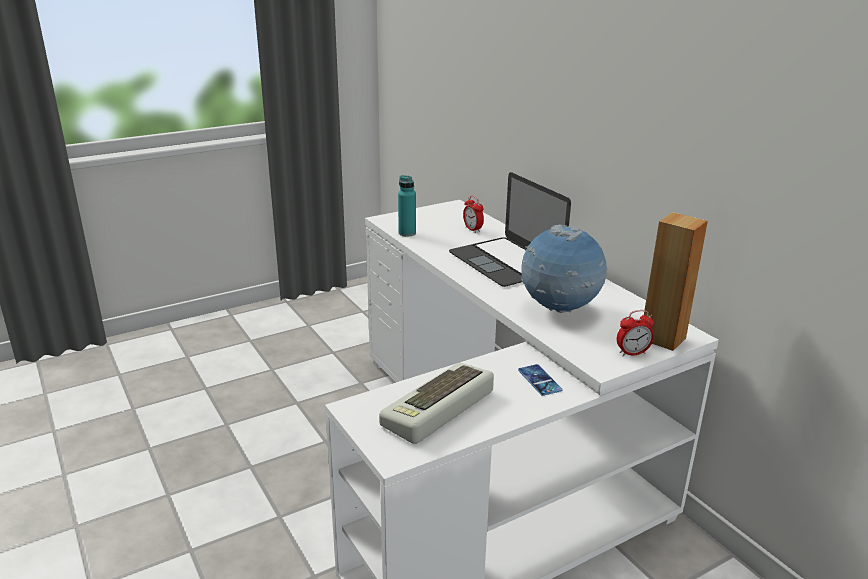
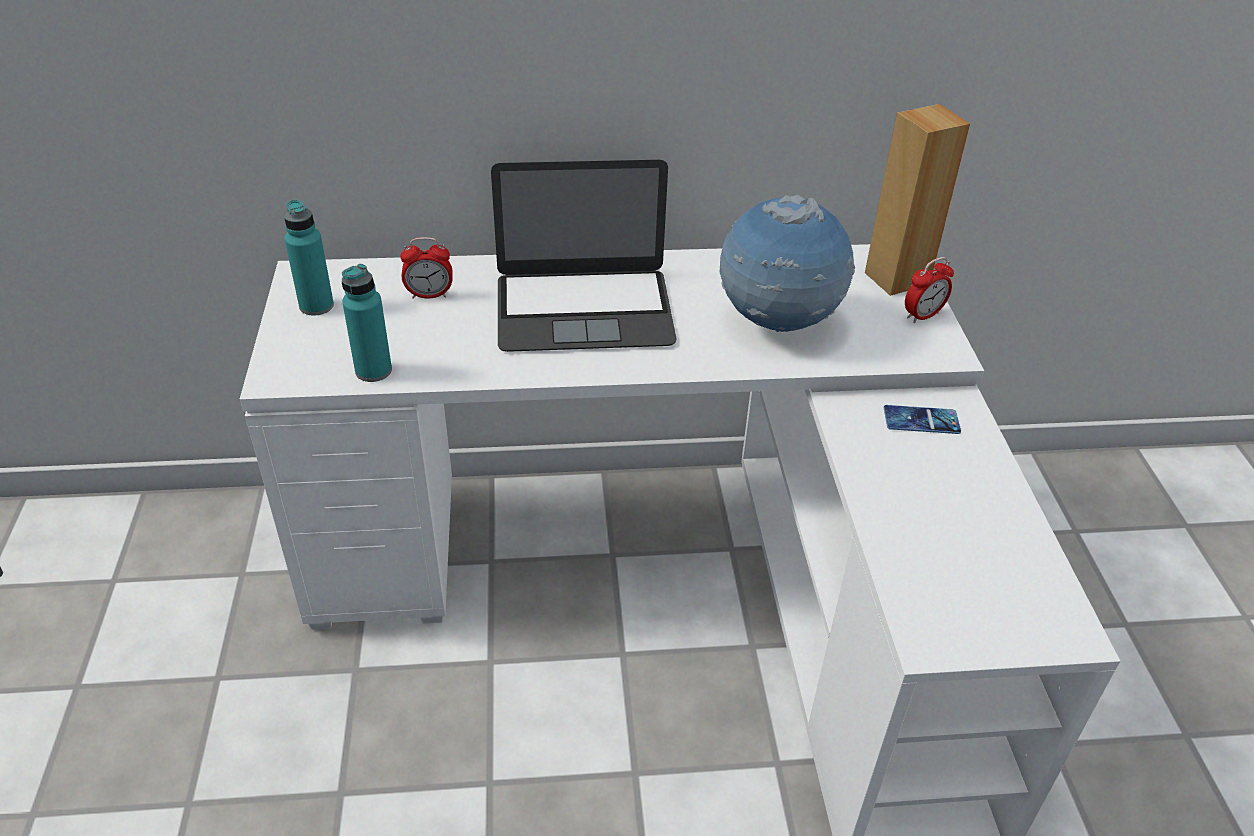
camera: 65 degrees left, 15 degrees up
keyboard [379,363,494,444] -> none
alarm clock [617,310,654,356] -> alarm clock turned 45 degrees clockwise [905,257,954,323]
none -> turquoise bottle [284,199,334,316]

